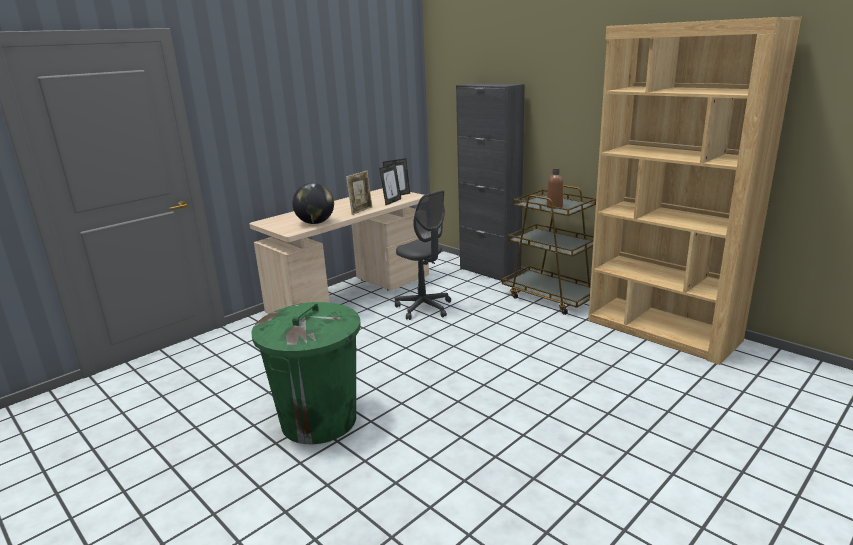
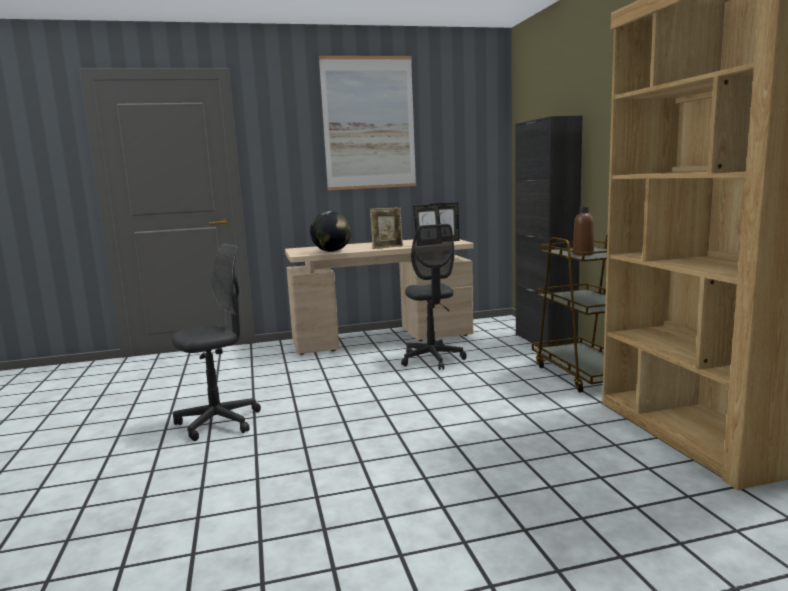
camera: 30 degrees right, 10 degrees down
green trash can [251,302,360,444] -> grey office chair [172,244,261,441]
none -> picture [319,56,416,190]

